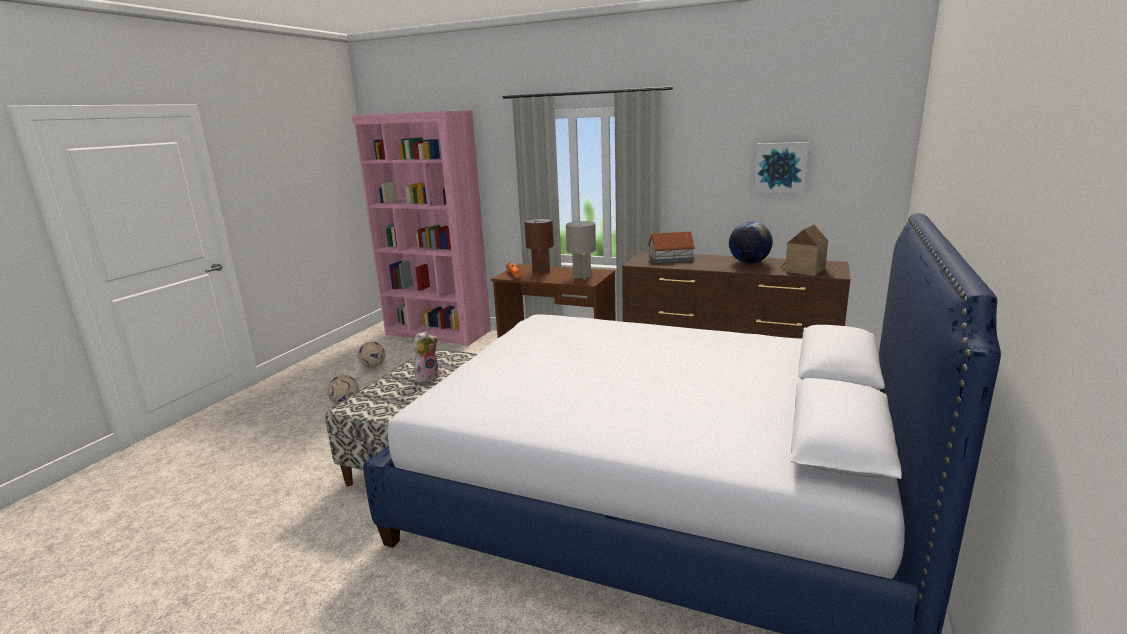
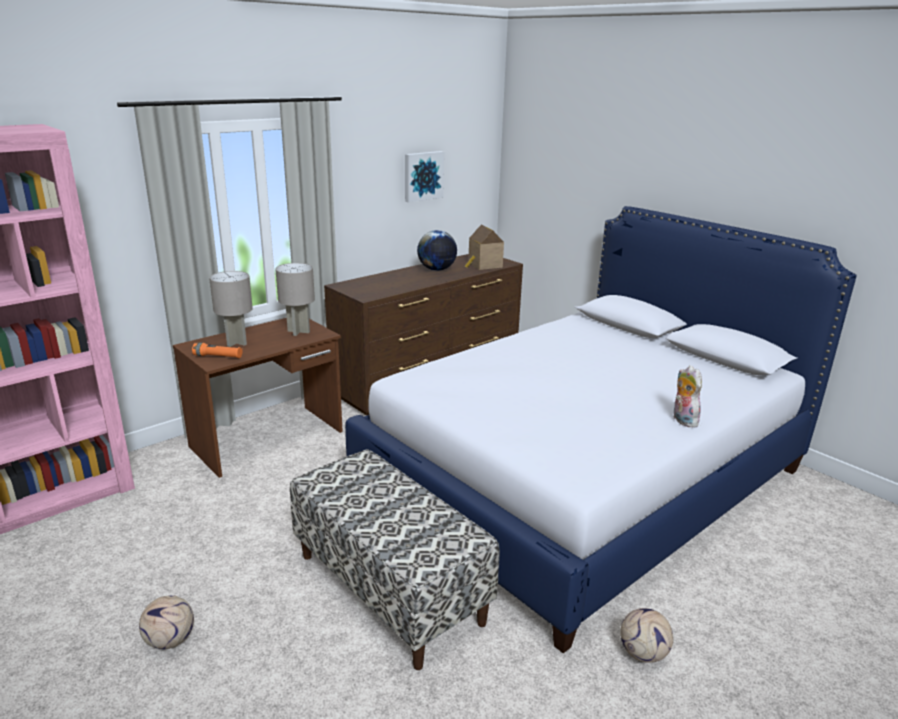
camera: 65 degrees left, 5 degrees up
football [358,342,385,368] -> football moved to [620,608,673,663]
plush toy [413,331,439,383] -> plush toy moved to [674,366,702,427]
brown table lamp [524,218,554,274] -> grey table lamp [209,271,253,347]
toy house [648,232,695,263] -> none

